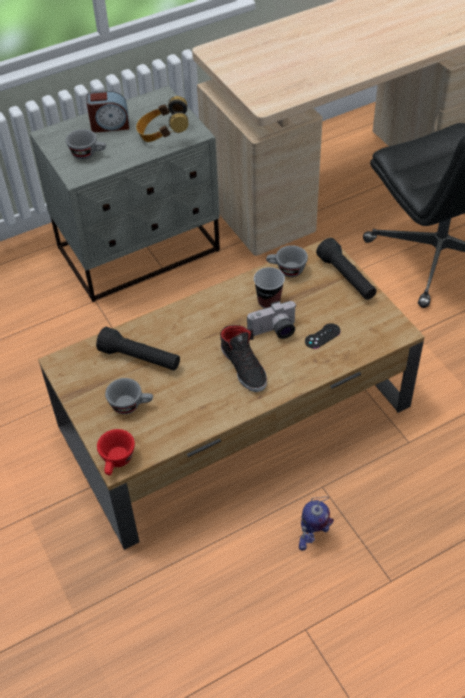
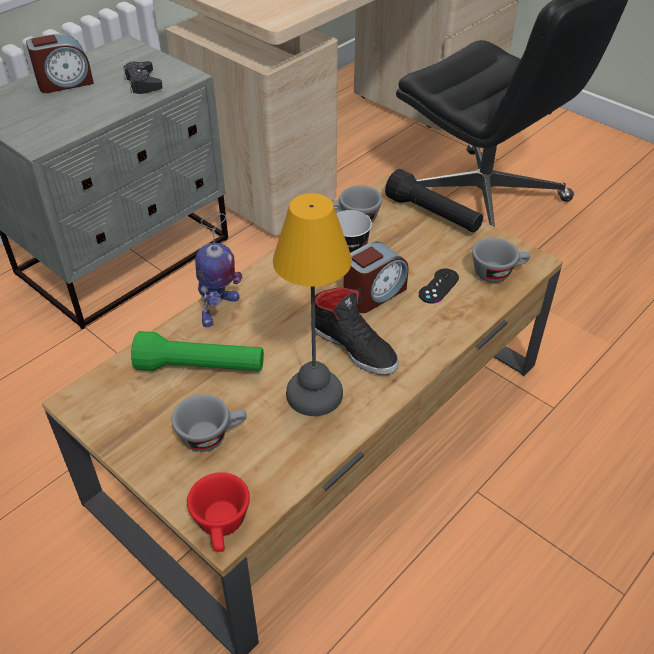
camera: 20 degrees left, 5 degrees down
grey cup [66,129,106,159] -> grey cup moved to [472,238,530,283]
black flashlight [96,327,180,370] -> green flashlight [131,331,264,371]
headphones [136,96,188,142] -> black game controller [123,61,163,94]
camera [247,301,297,339] -> alarm clock [344,241,408,313]
toy robot [299,496,334,551] -> toy robot moved to [195,213,243,328]
none -> table lamp [273,193,352,416]

